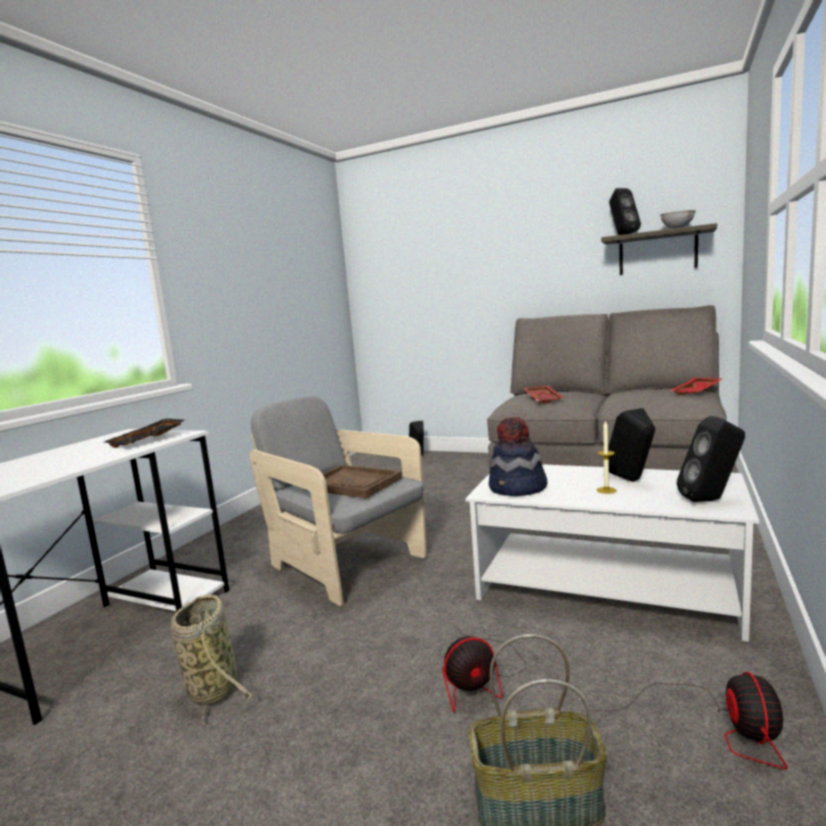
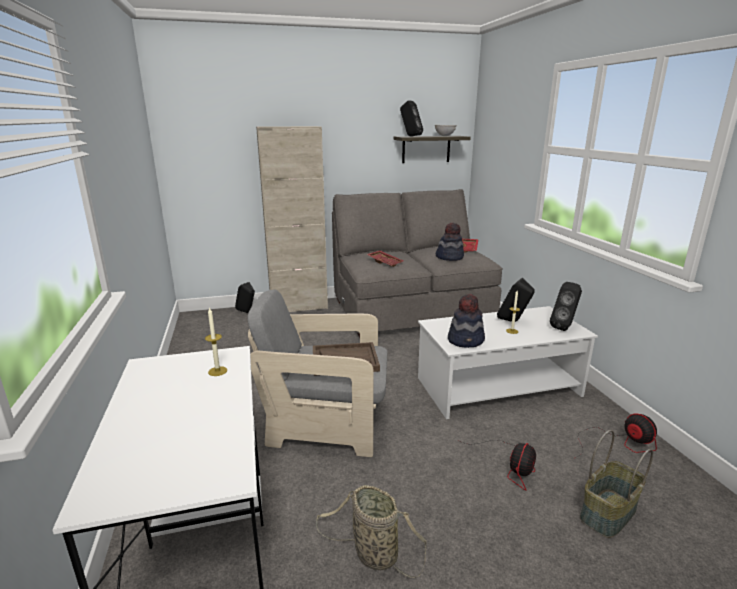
camera: 40 degrees left, 10 degrees up
black tray [104,419,185,448] -> candle [205,307,227,376]
none -> beige cabinet [256,126,328,312]
none -> hat [436,223,464,261]

